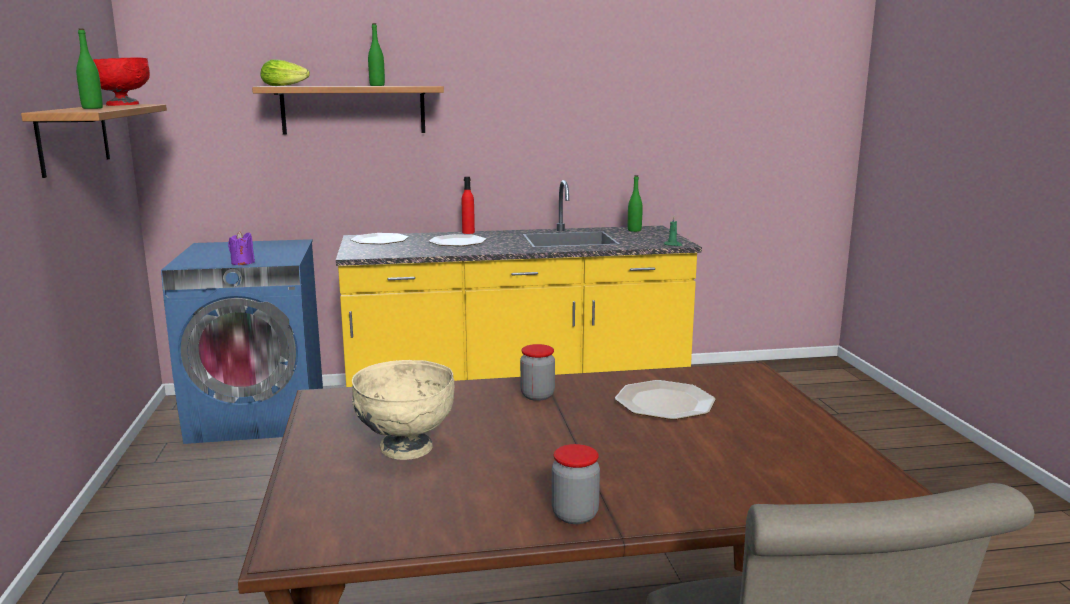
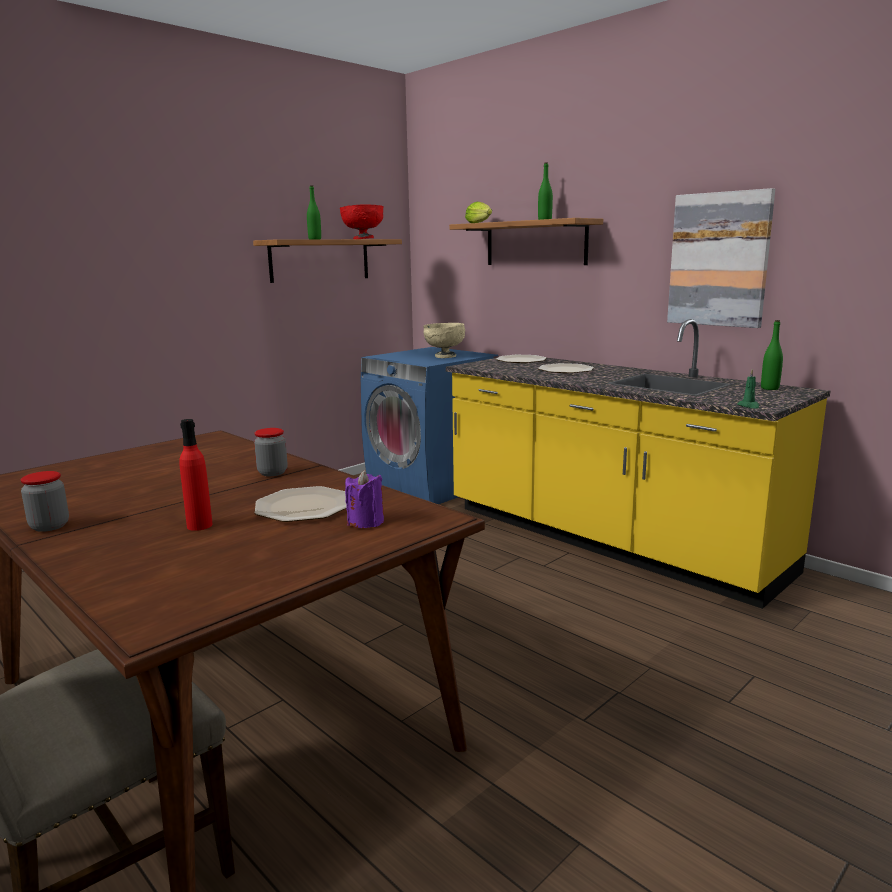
camera: 55 degrees right, 0 degrees up
purple candle [228,231,255,265] -> purple candle moved to [345,470,384,528]
beige bowl [352,360,454,460] -> beige bowl moved to [423,323,465,358]
red bottle [462,176,475,234] -> red bottle moved to [179,419,212,531]
none -> picture [667,188,775,328]

